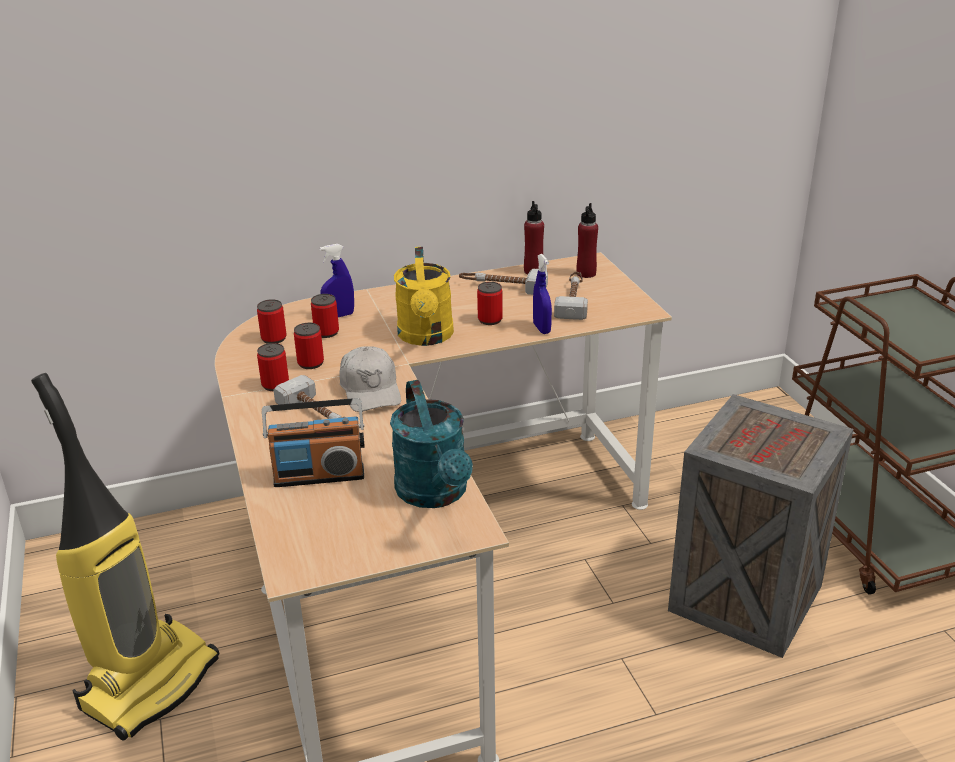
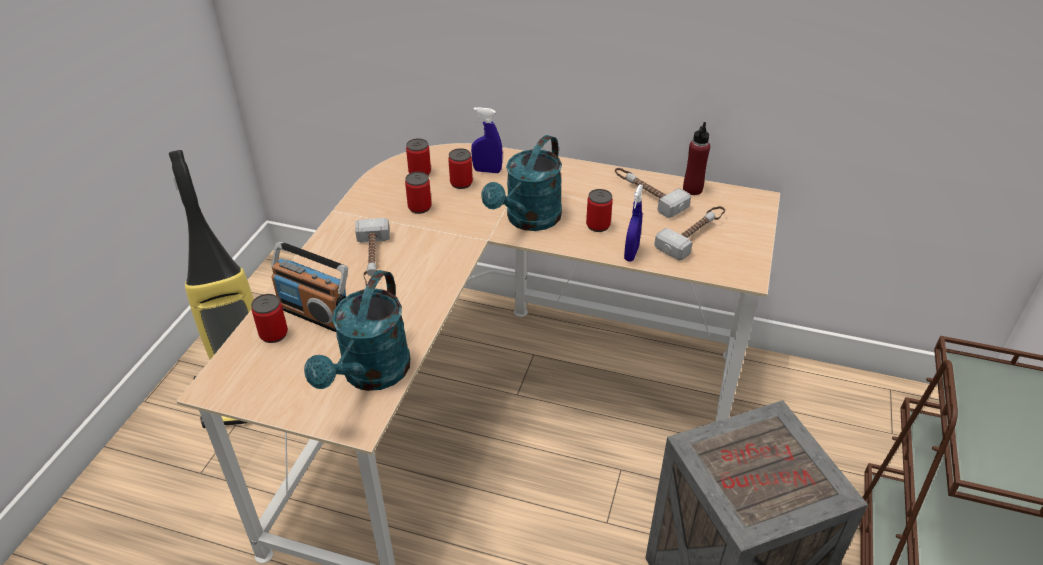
camera: 35 degrees right, 10 degrees up
can [257,343,289,391] -> can moved to [251,294,288,343]
white cap [339,346,401,412] -> none
yellow watering can [394,247,454,346] -> turquoise watering can [481,135,562,231]
red bottle [576,203,598,278] -> none

